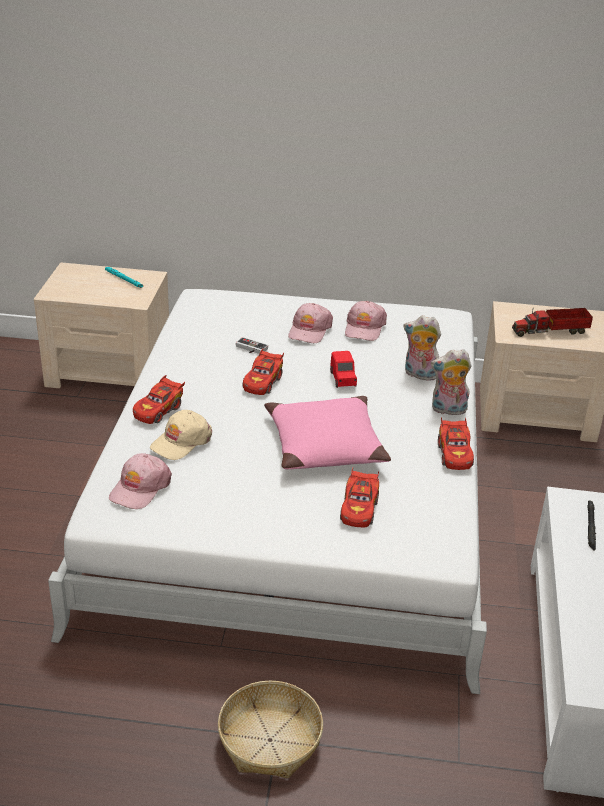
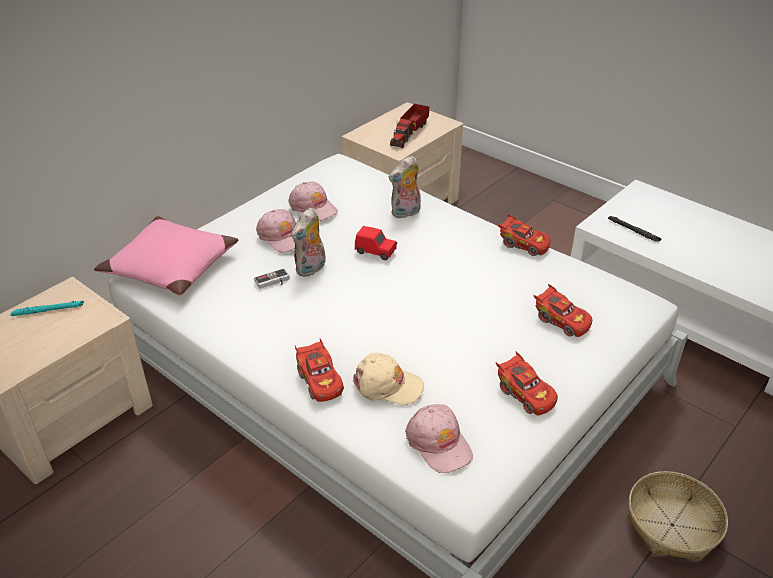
camera: 55 degrees left, 5 degrees up
beige cap [150,410,212,460] -> beige cap turned 60 degrees counterclockwise [353,353,424,405]
red toy car [242,349,284,395] -> red toy car moved to [496,351,558,415]
pink pillow [264,396,391,469] -> pink pillow moved to [94,216,239,296]
plush toy [431,349,472,415] -> plush toy moved to [292,207,326,277]

